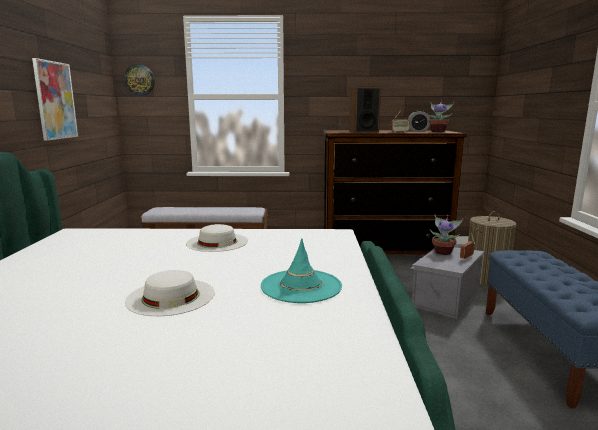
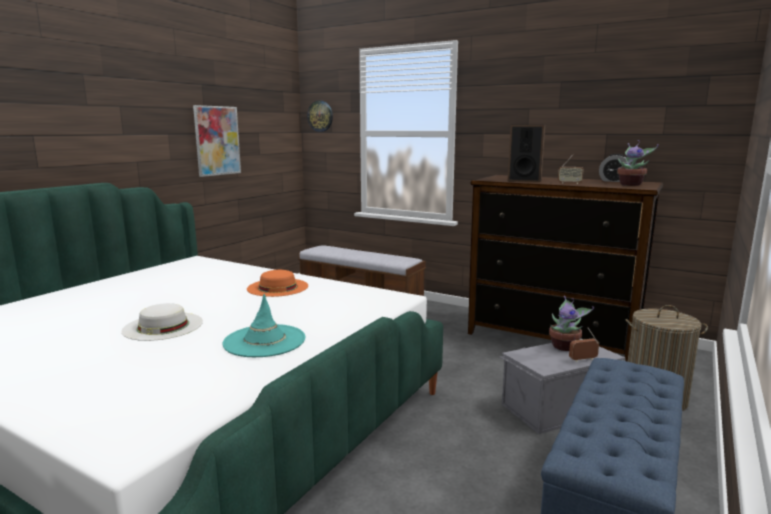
camera: 30 degrees right, 0 degrees up
white hat [186,224,248,252] -> orange hat [247,270,308,297]

